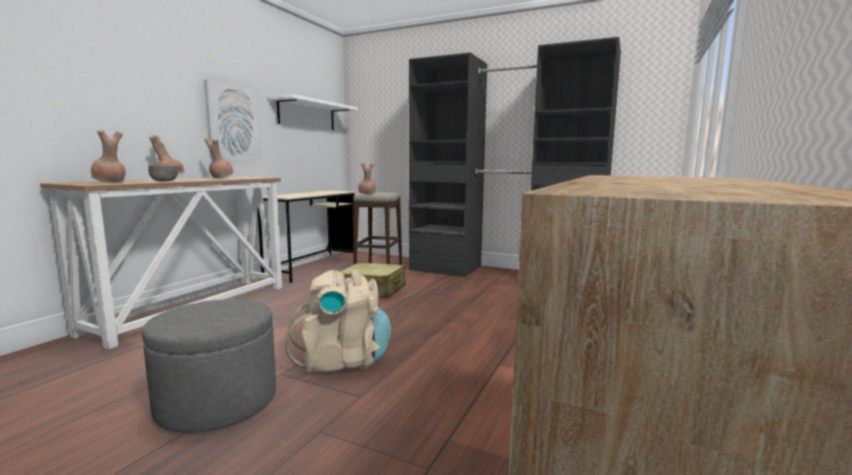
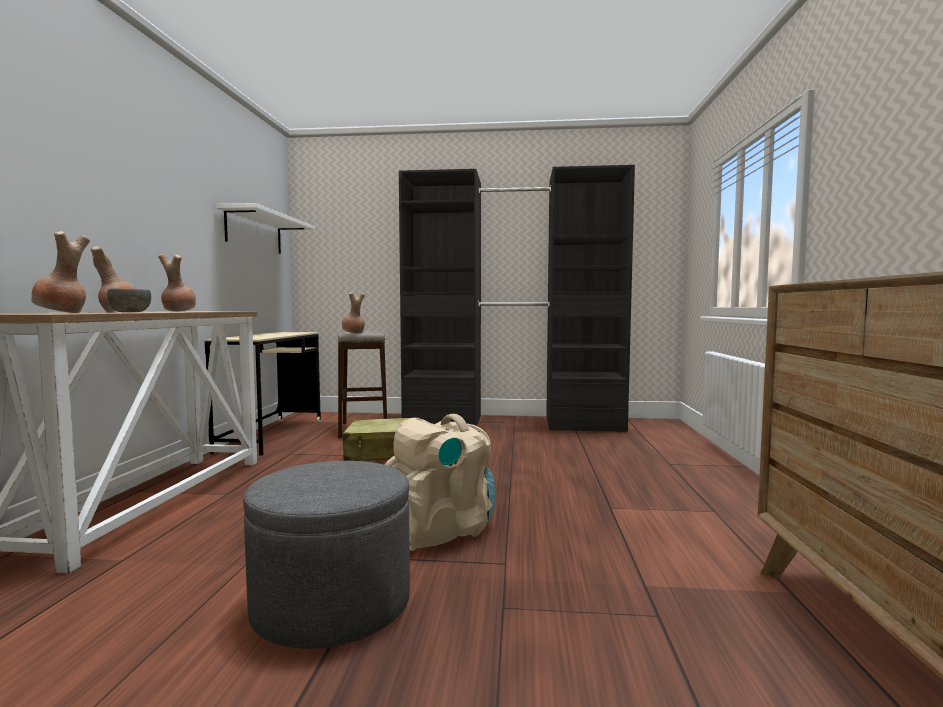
camera: 20 degrees left, 5 degrees down
picture [204,79,262,160] -> none

